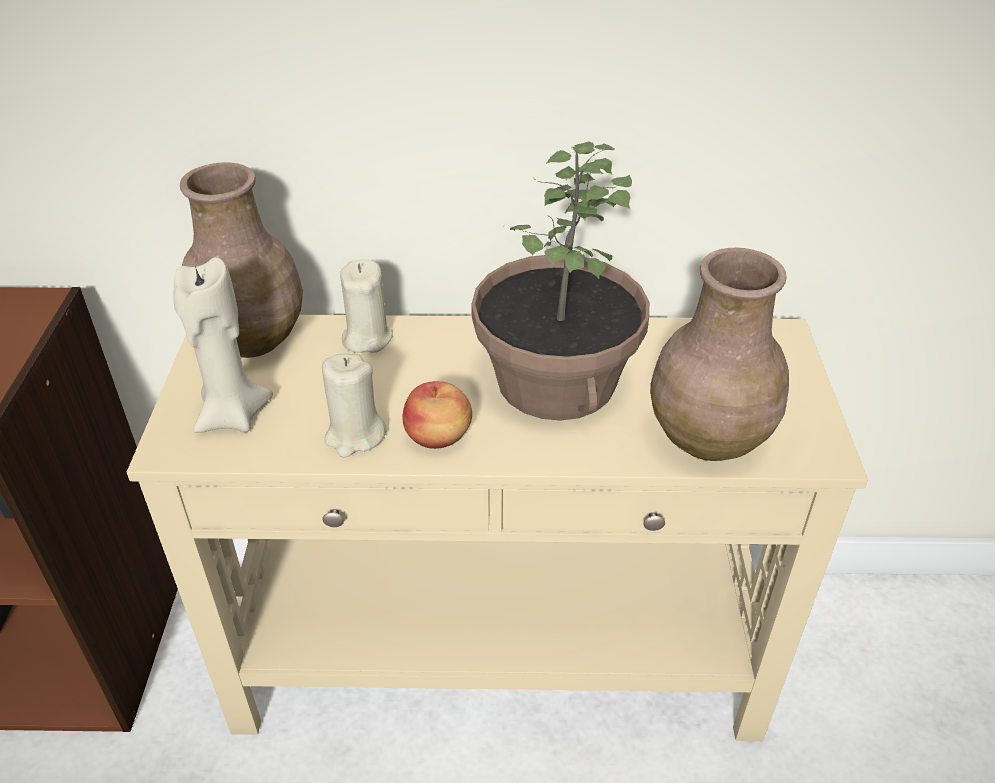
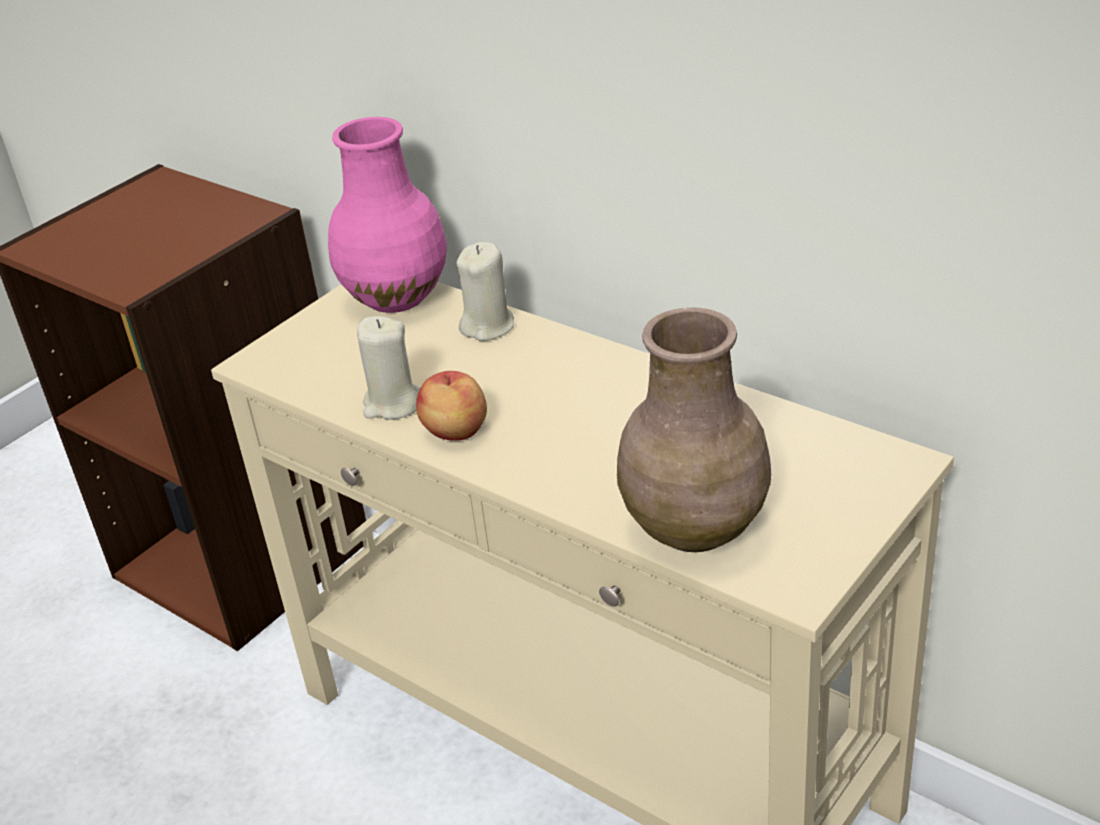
camera: 40 degrees right, 5 degrees down
beige candle [173,257,273,433] -> none
brown vase [180,162,303,358] -> pink vase [328,117,447,313]
potted plant [471,141,649,421] -> none

